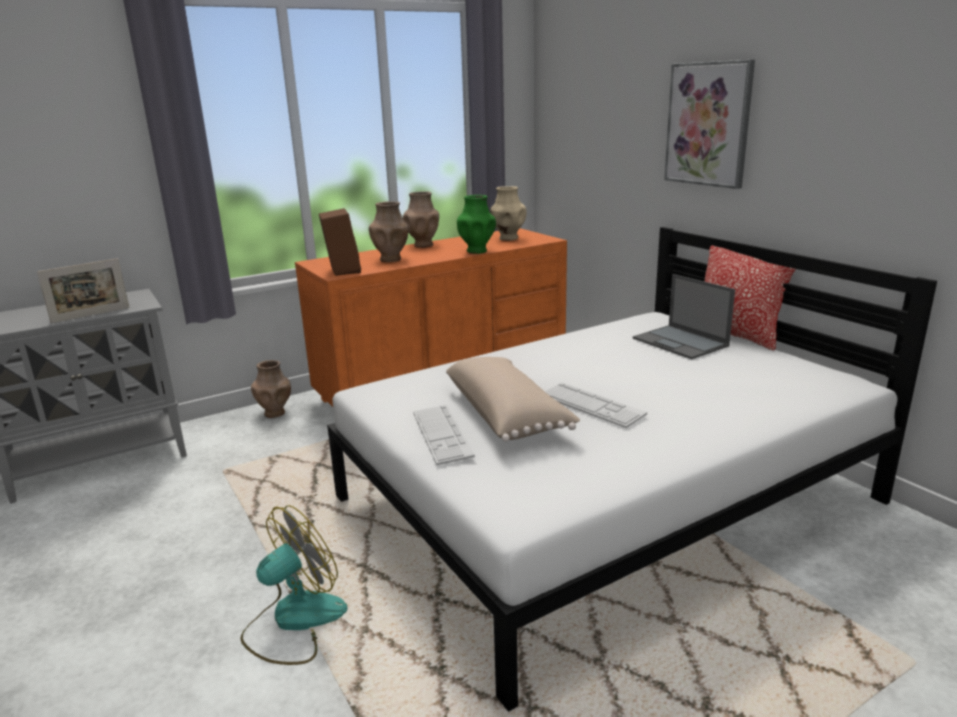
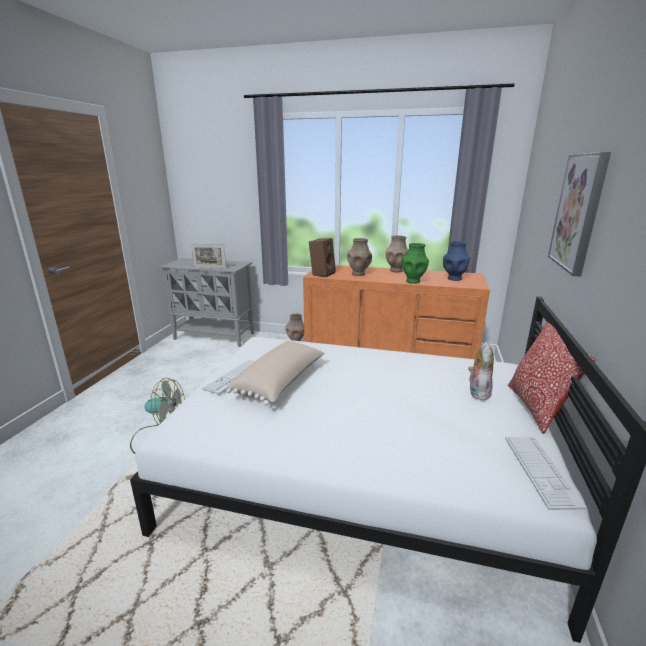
camera: 45 degrees right, 0 degrees up
beige vase [490,186,526,241] -> blue vase [443,241,470,281]
keyboard [545,383,647,428] -> keyboard moved to [505,436,586,510]
laptop [633,274,735,360] -> plush toy [468,342,494,401]

